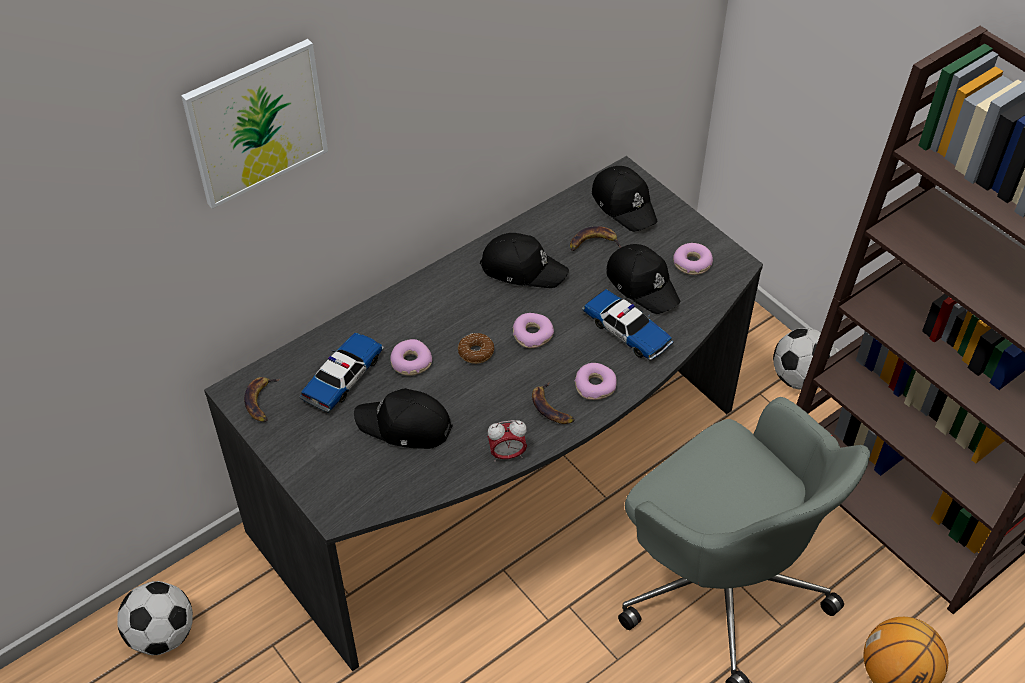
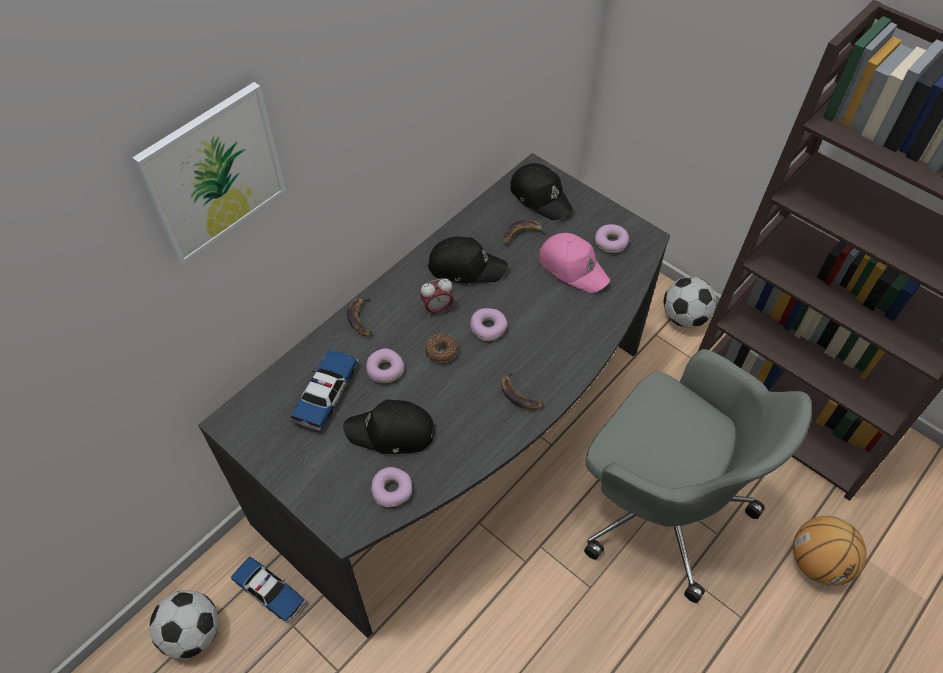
camera: 10 degrees left, 5 degrees up
banana [244,377,280,422] -> banana moved to [347,298,372,336]
alarm clock [488,420,527,462] -> alarm clock moved to [420,278,454,316]
donut [574,363,617,400] -> donut moved to [370,467,412,507]
toy car [582,289,673,361] -> toy car moved to [230,556,306,623]
black cap [606,244,681,314] -> pink cap [539,233,610,293]

